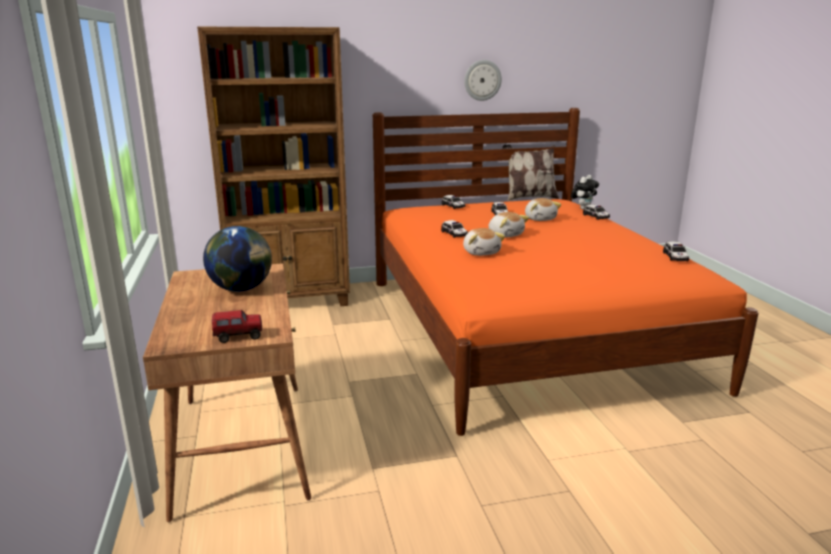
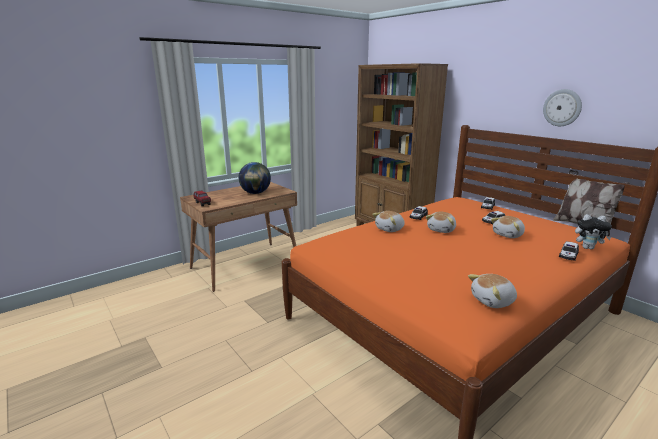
camera: 65 degrees right, 0 degrees up
toy car [663,241,689,261] -> plush toy [468,274,517,308]

